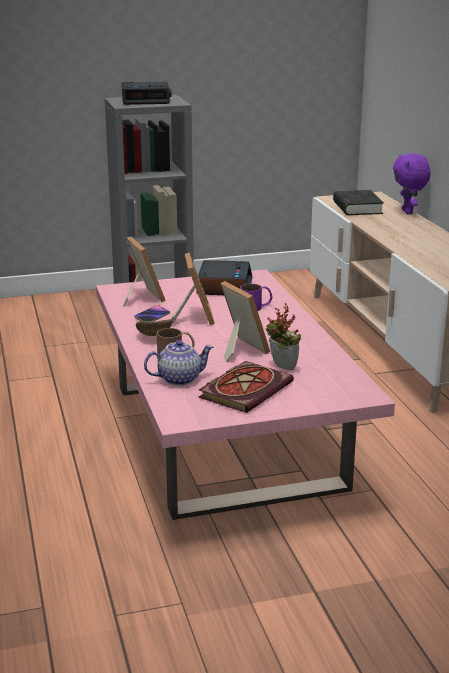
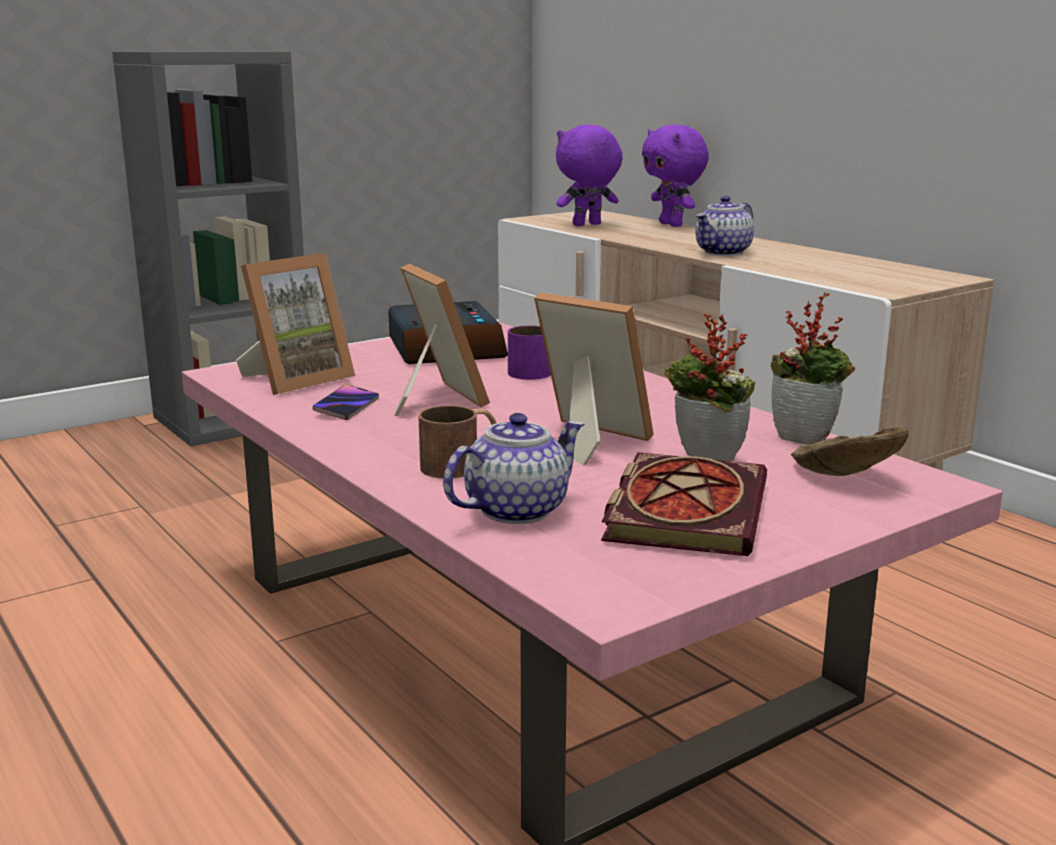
camera: 20 degrees left, 5 degrees down
alarm clock [121,82,172,105] -> none
picture frame [123,237,166,307] -> picture frame turned 90 degrees clockwise [236,253,355,395]
brown bowl [136,319,173,336] -> brown bowl moved to [791,426,909,476]
black book [333,190,384,215] -> purple plush toy [556,124,623,226]
none -> teapot [695,196,754,256]
none -> potted plant [771,292,855,444]

